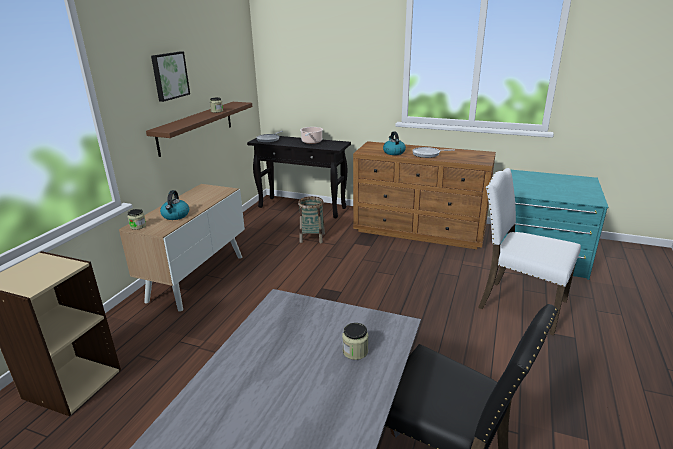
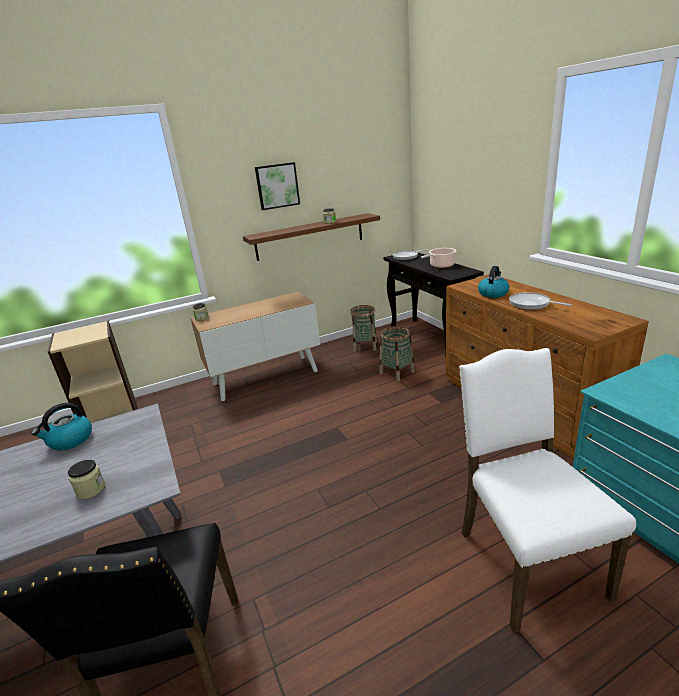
camera: 45 degrees right, 0 degrees up
kettle [160,190,189,220] -> kettle moved to [32,403,92,450]
none -> basket [350,305,377,352]

